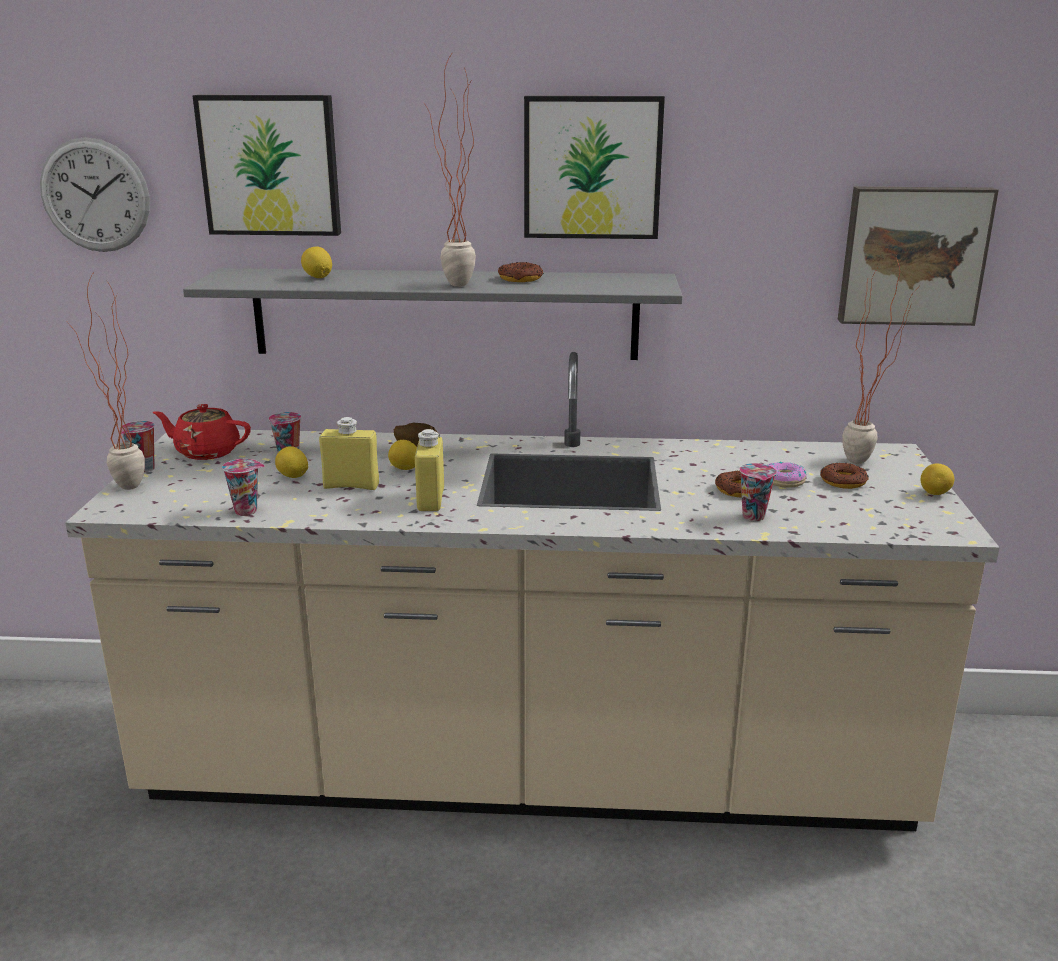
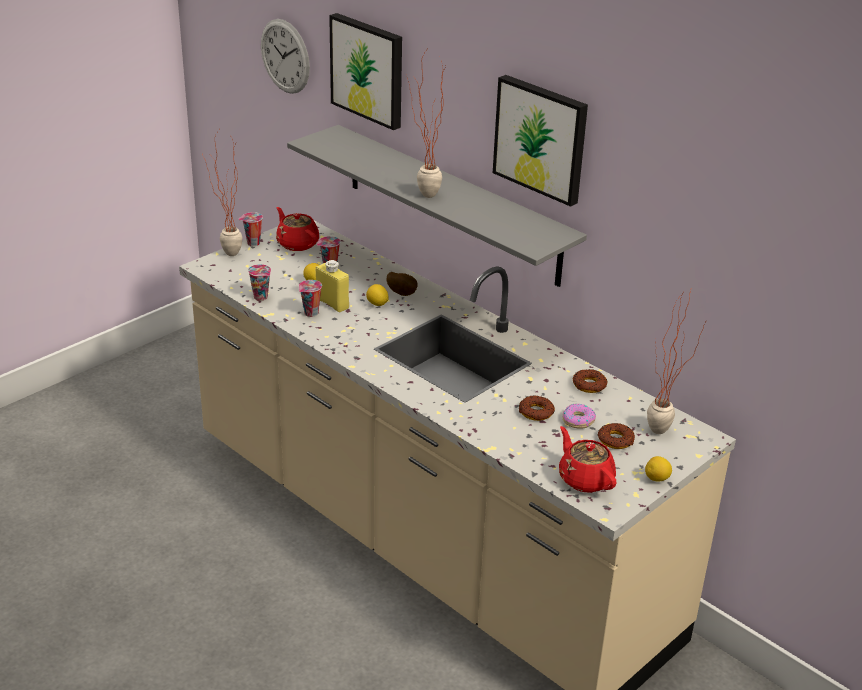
camera: 40 degrees right, 10 degrees up
lemon [301,246,332,278] -> none
yellow bottle [415,429,444,511] -> none
donut [498,262,543,282] -> donut moved to [573,369,608,393]
cup [740,463,777,521] -> cup moved to [299,280,322,317]
picture [838,187,999,326] -> none
none -> red teapot [559,426,617,493]

